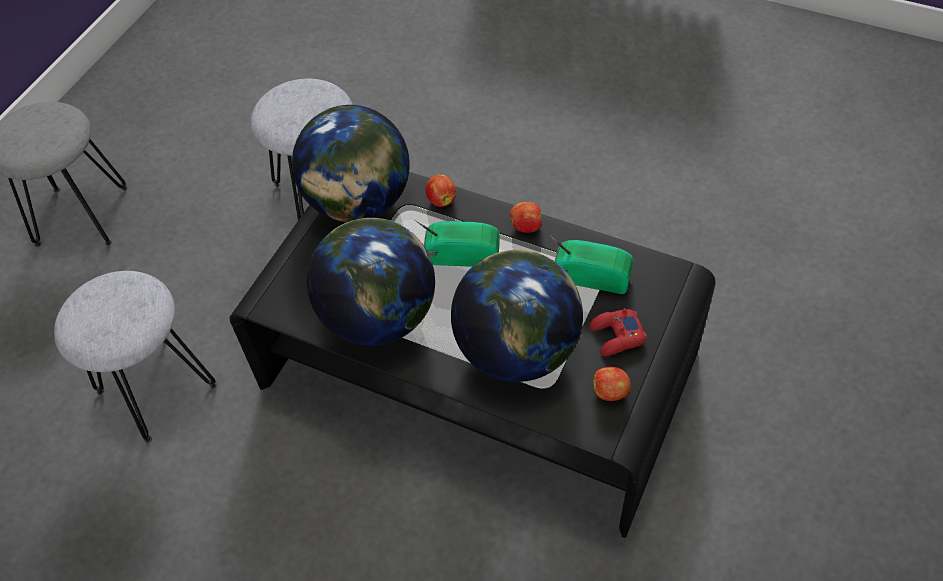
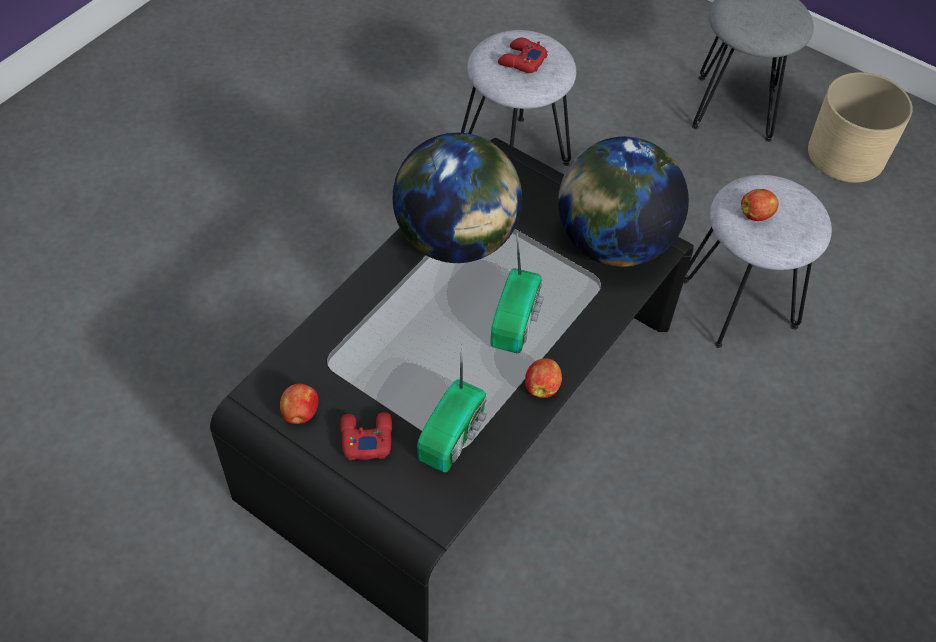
camera: 95 degrees right, 0 degrees up
apple [426,174,456,207] -> apple moved to [741,189,779,221]
globe [451,250,583,382] -> none
none -> red game controller [498,38,548,73]
none -> beige planter [808,72,913,183]

